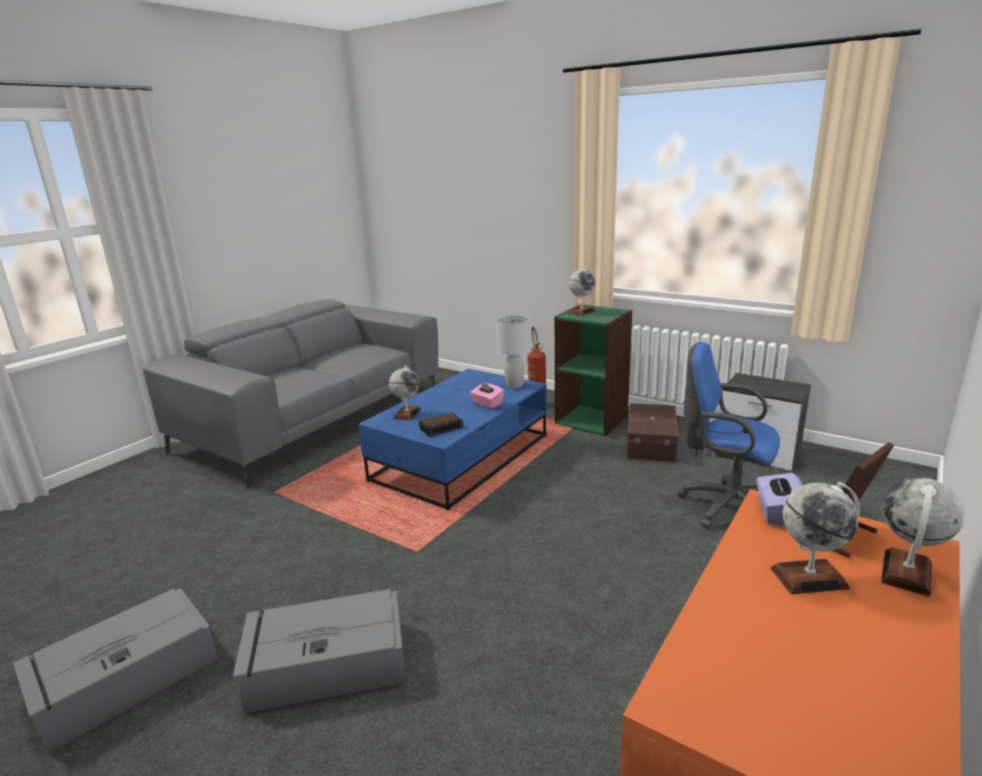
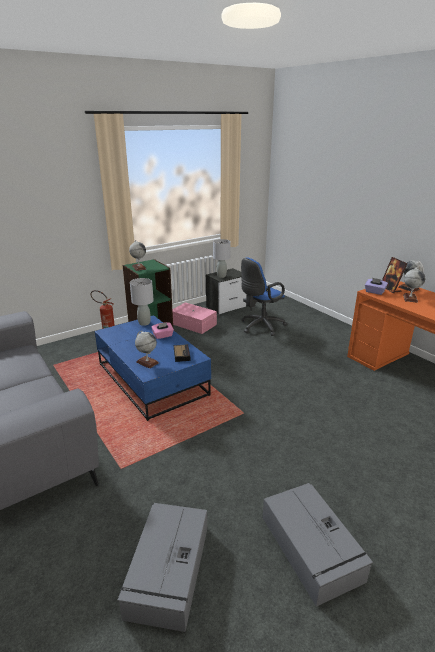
camera: 70 degrees left, 5 degrees up
grey storage box [233,589,406,713] -> grey storage box moved to [117,503,207,632]
brown storage box [627,403,678,462] -> pink storage box [172,302,217,334]
none -> grey table lamp [213,239,231,278]

